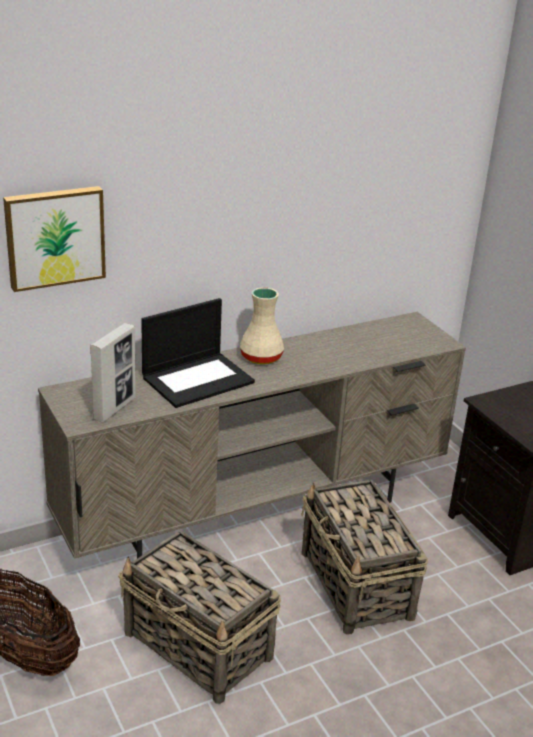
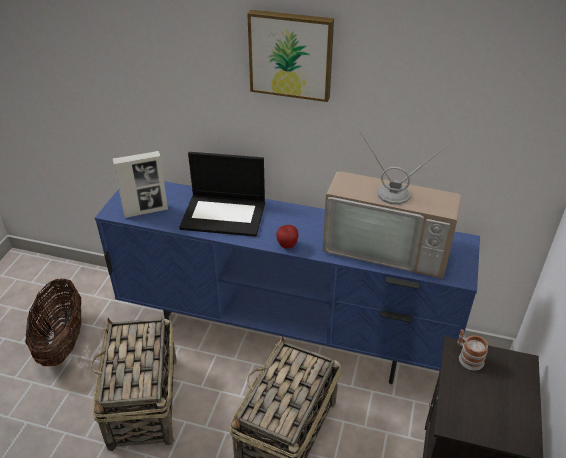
camera: 45 degrees right, 10 degrees up
picture [3,186,106,292] -> picture moved to [247,10,334,102]
beige tv stand [38,312,466,559] -> blue tv stand [95,181,480,384]
beige vase [240,287,284,364] -> none
none -> apple [276,225,299,249]
none -> television [323,130,462,279]
none -> mug [457,329,488,370]

